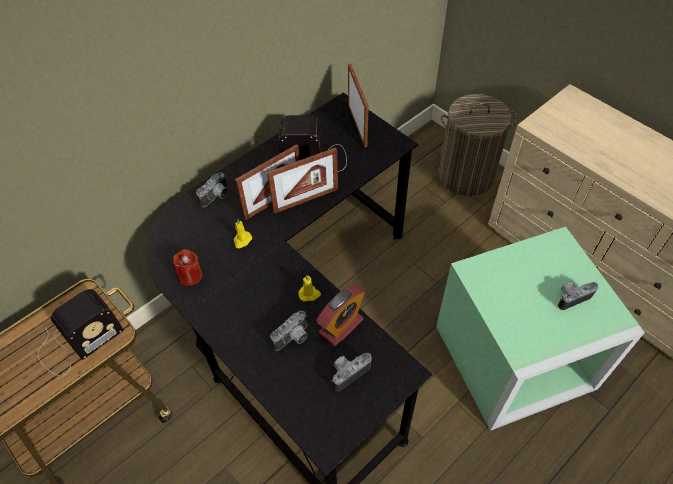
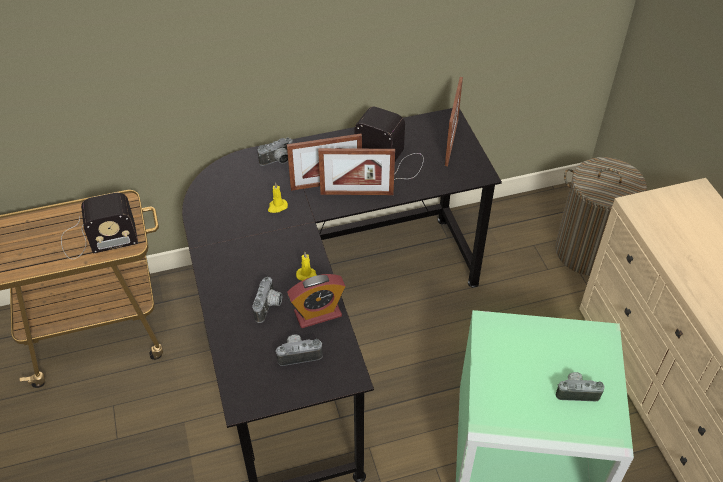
camera: 25 degrees right, 5 degrees down
red candle [172,249,203,286] -> none
camera [270,311,308,351] -> camera turned 60 degrees counterclockwise [252,277,282,323]

